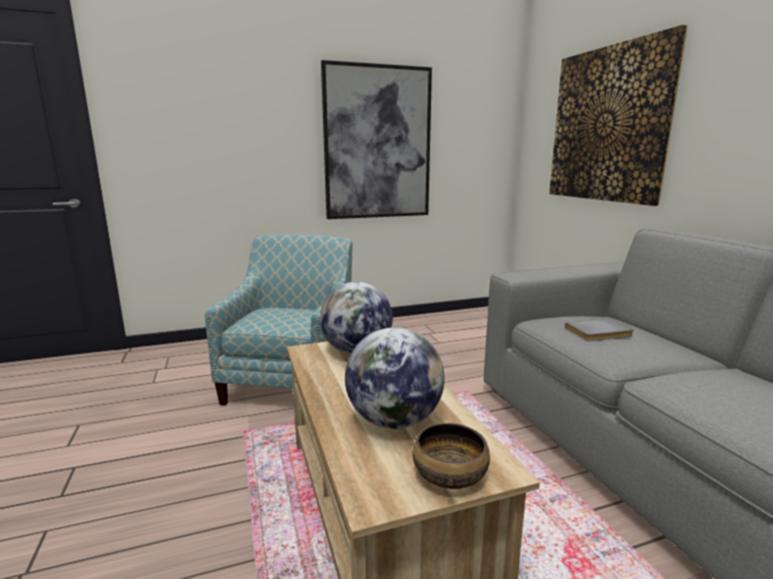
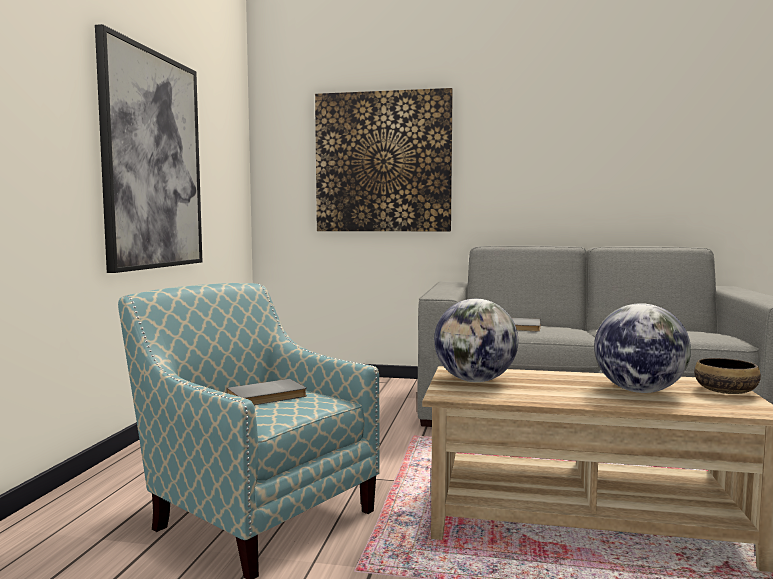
camera: 60 degrees left, 10 degrees down
none -> grey book [226,379,307,405]

